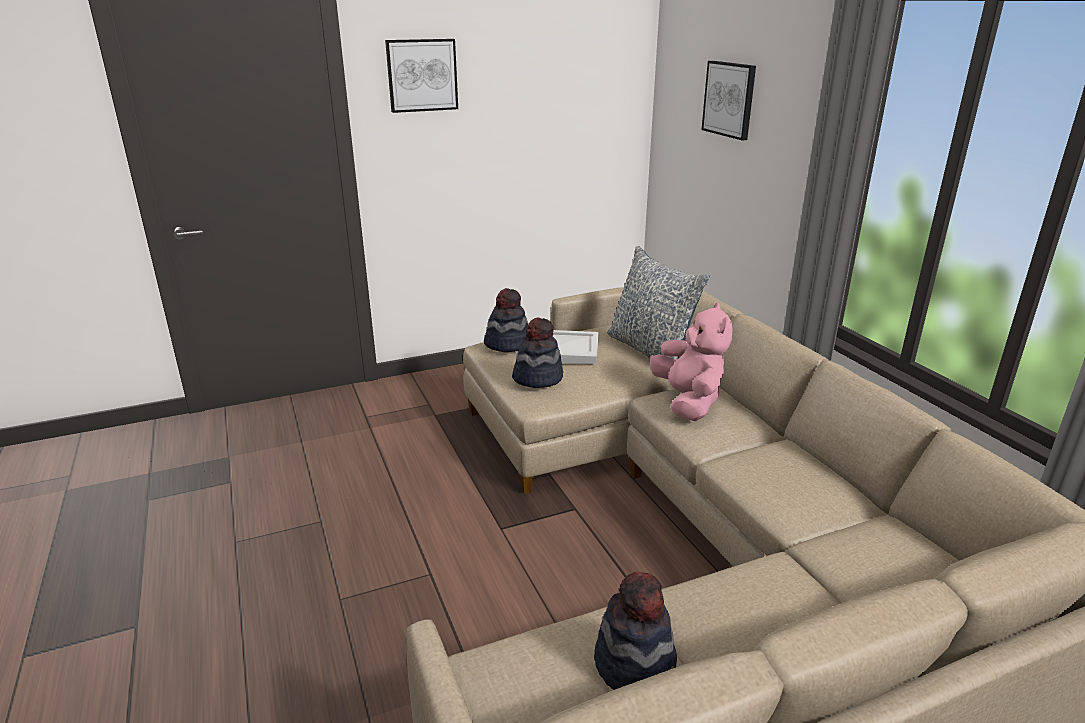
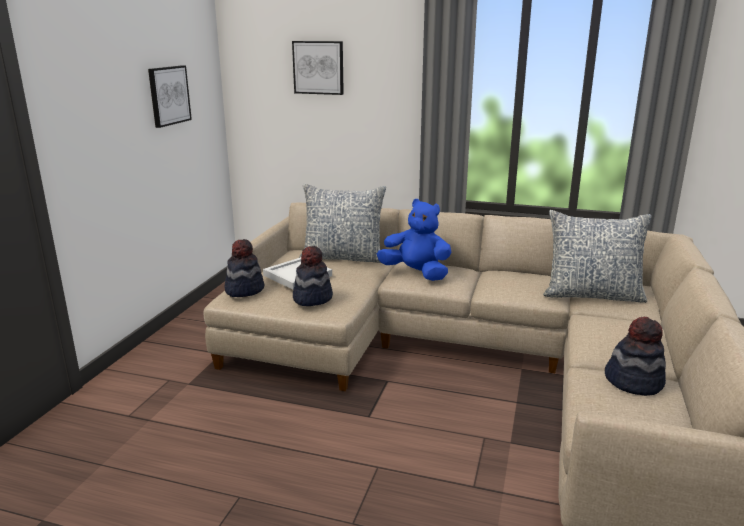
camera: 50 degrees left, 5 degrees down
picture [385,39,458,113] -> picture moved to [148,65,192,128]
pink plush toy [650,303,732,421] -> blue plush toy [377,199,451,281]
none -> pillow [543,210,652,303]

